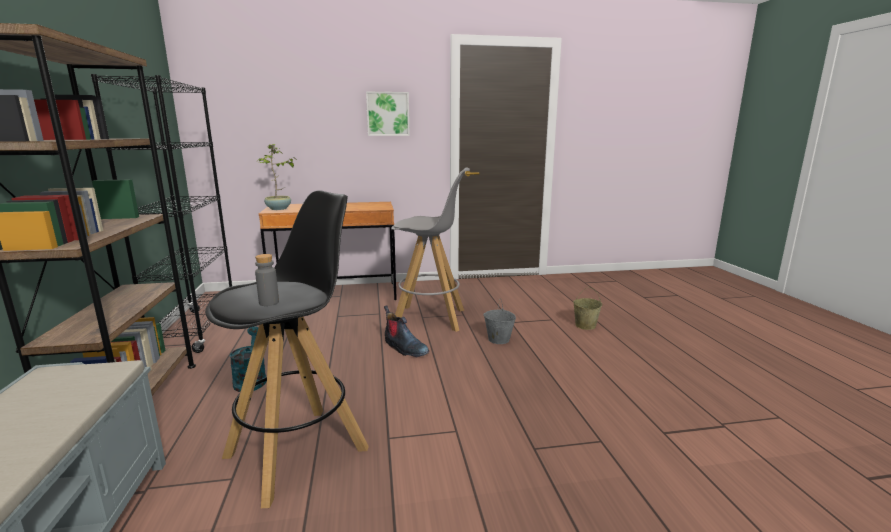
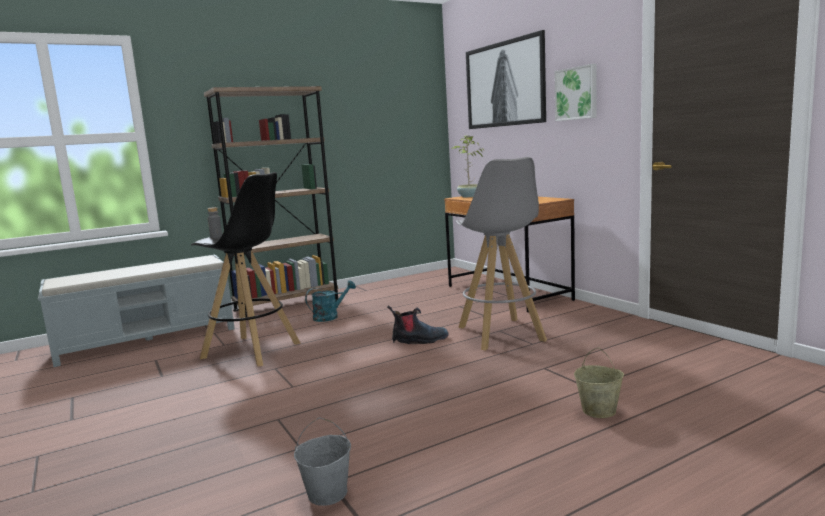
camera: 70 degrees right, 5 degrees down
black bookcase [91,74,232,353] -> none
boot [384,305,429,357] -> boot turned 120 degrees counterclockwise [387,305,449,344]
grey bucket [483,298,516,344] -> grey bucket moved to [294,417,351,506]
none -> picture [466,30,546,129]

